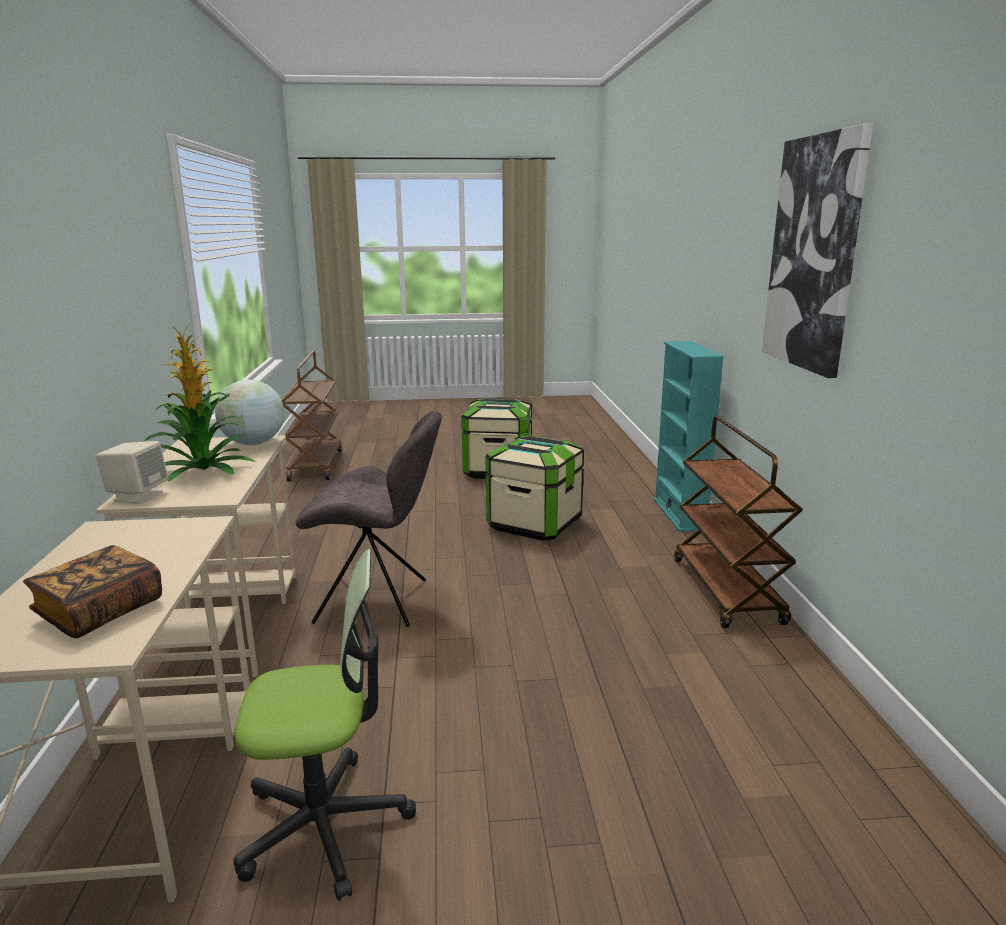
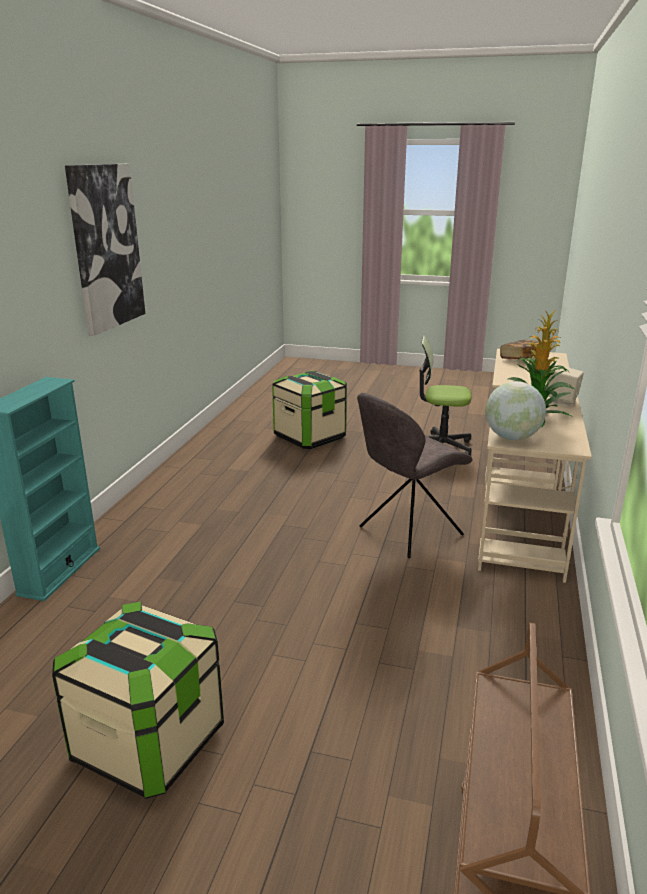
camera: 160 degrees left, 5 degrees up
grey chair [295,410,442,627] -> grey chair turned 60 degrees counterclockwise [357,393,473,558]
storage box [486,435,584,541] -> storage box moved to [272,371,347,449]
brown cart [674,416,803,628] -> none

